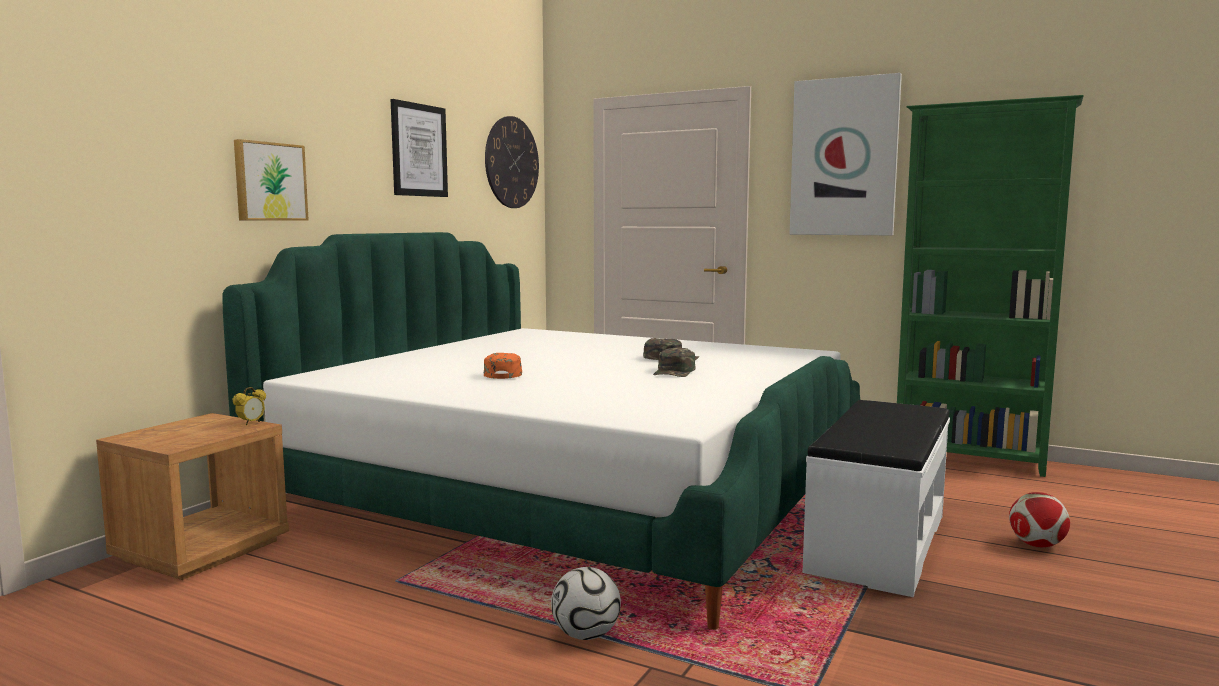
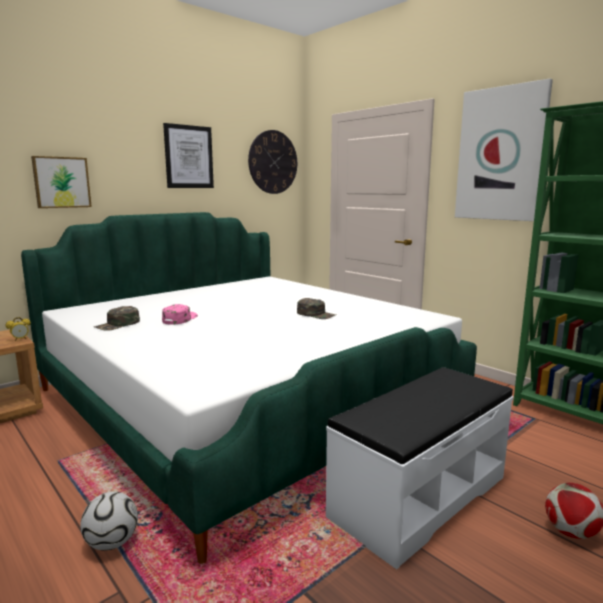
camera: 20 degrees right, 5 degrees up
orange cap [484,353,522,379] -> pink cap [162,304,198,325]
green cap [653,347,695,377] -> green cap moved to [94,306,140,331]

